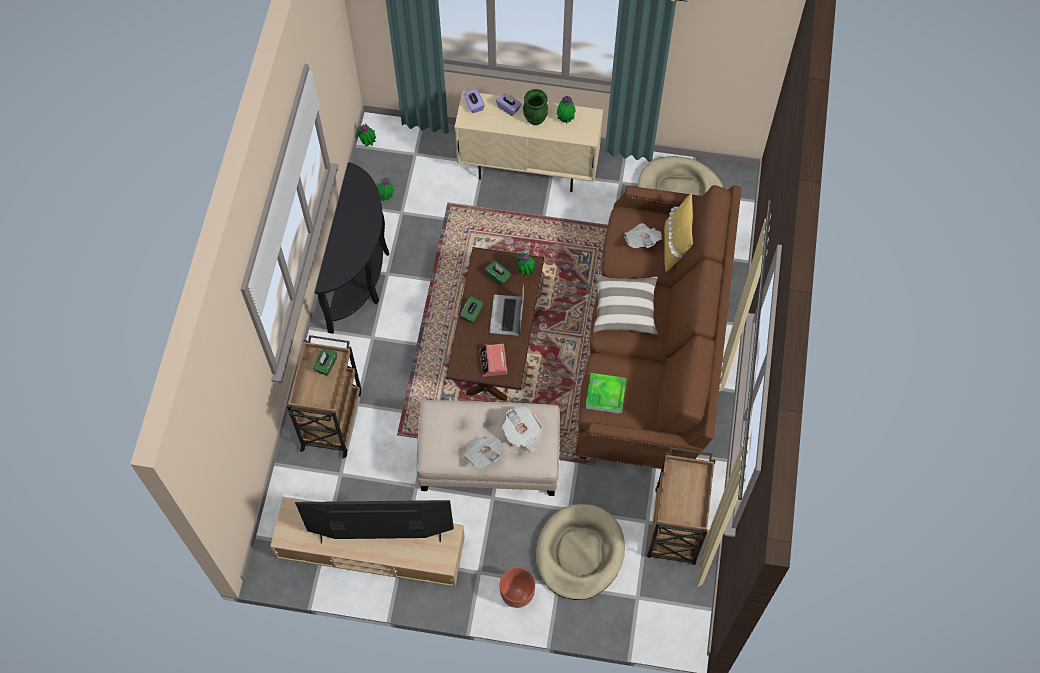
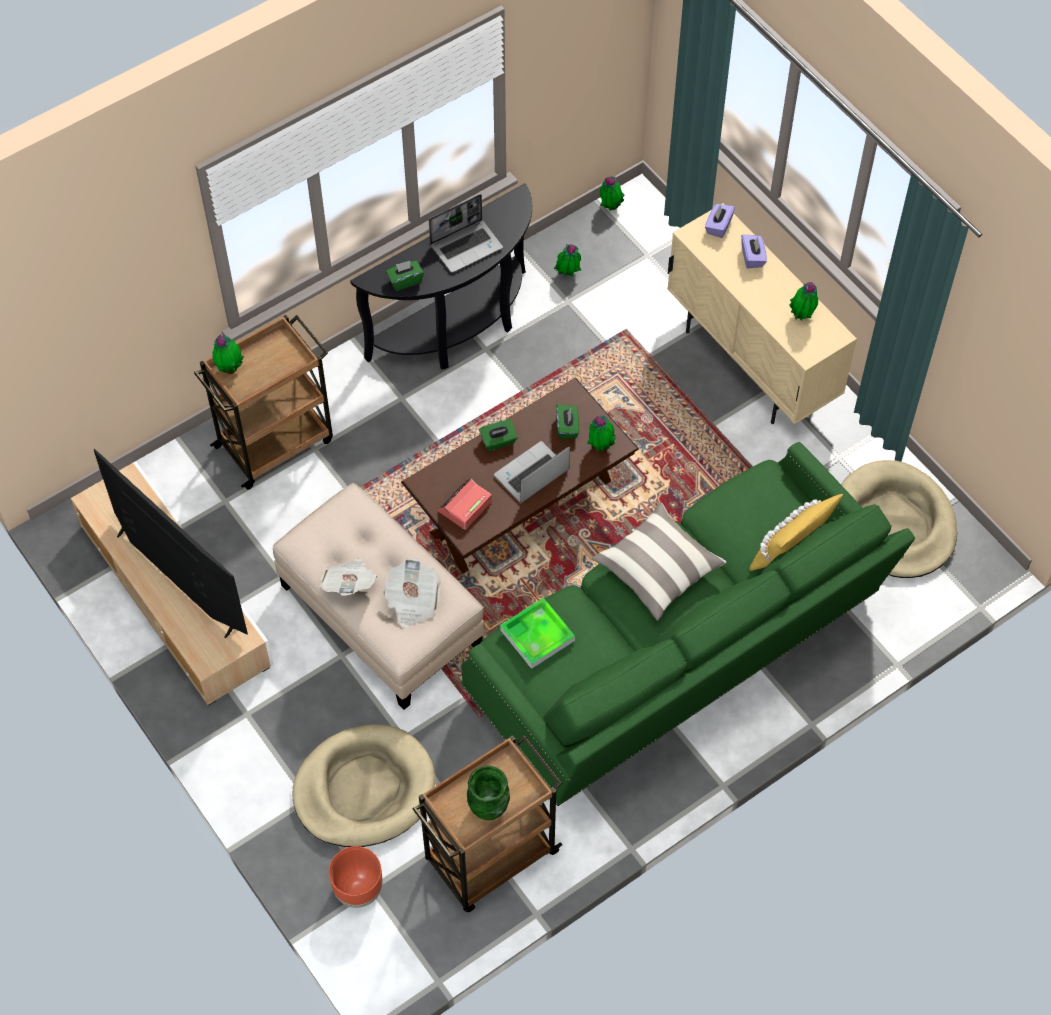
camera: 45 degrees right, 5 degrees down
green tissue box [313,349,337,376] -> green tissue box moved to [386,261,424,291]
brown planter [500,567,535,608] -> brown planter moved to [329,846,383,908]
green vase [523,89,548,125] -> green vase moved to [467,766,510,820]
brown sofa [575,185,742,469] -> green sofa [461,442,915,806]
newspaper [624,223,662,248] -> none
none -> potted plant [212,335,244,374]
none -> laptop [429,194,503,273]

